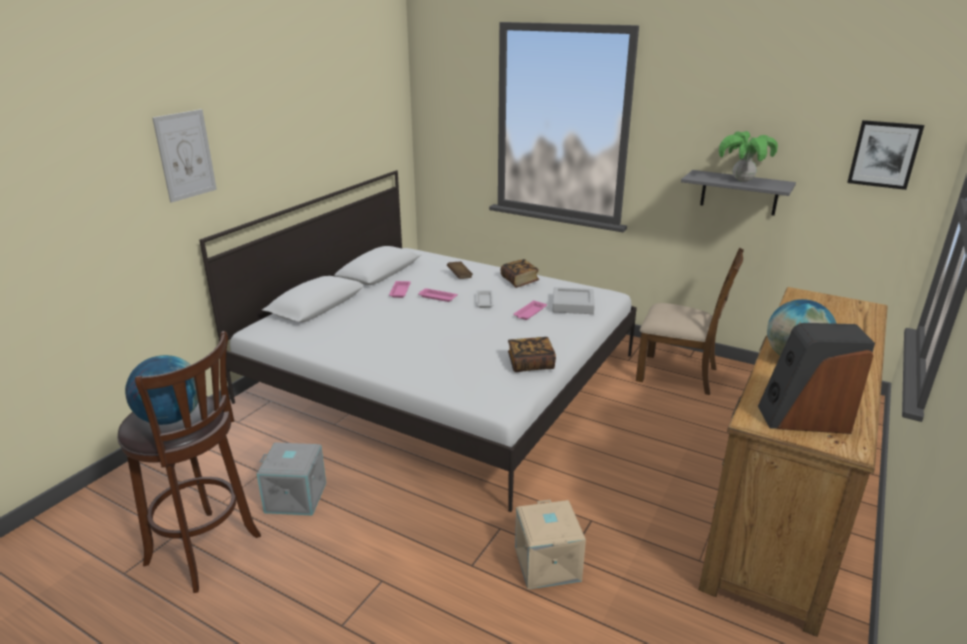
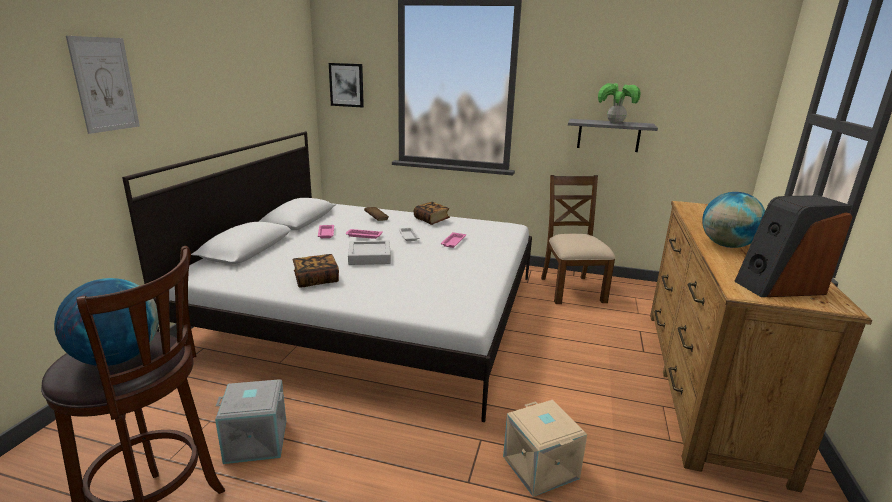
camera: 15 degrees left, 5 degrees down
book [508,337,556,372] -> book moved to [293,254,339,288]
grey tray [553,287,595,314] -> grey tray moved to [348,240,391,265]
brown chair [636,248,744,395] -> brown chair turned 105 degrees counterclockwise [541,175,615,304]
picture [847,120,924,190] -> picture moved to [329,63,364,107]

